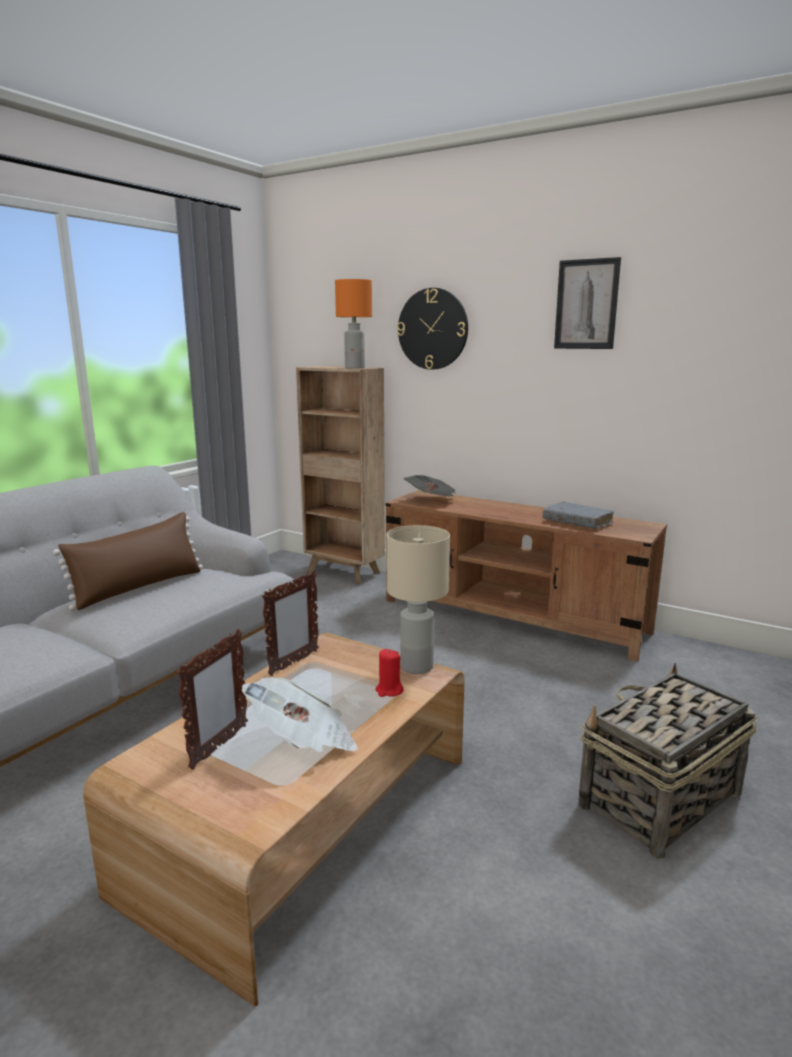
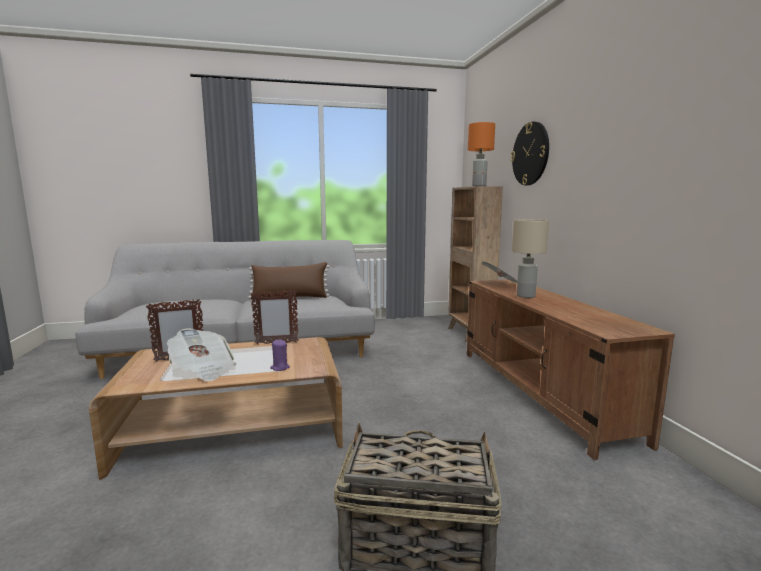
camera: 45 degrees right, 5 degrees down
red candle [375,649,403,697] -> purple candle [270,339,290,371]
beige table lamp [386,525,450,674] -> beige table lamp moved to [512,220,549,298]
grey book [543,502,614,529] -> none
picture [554,257,621,349] -> none

